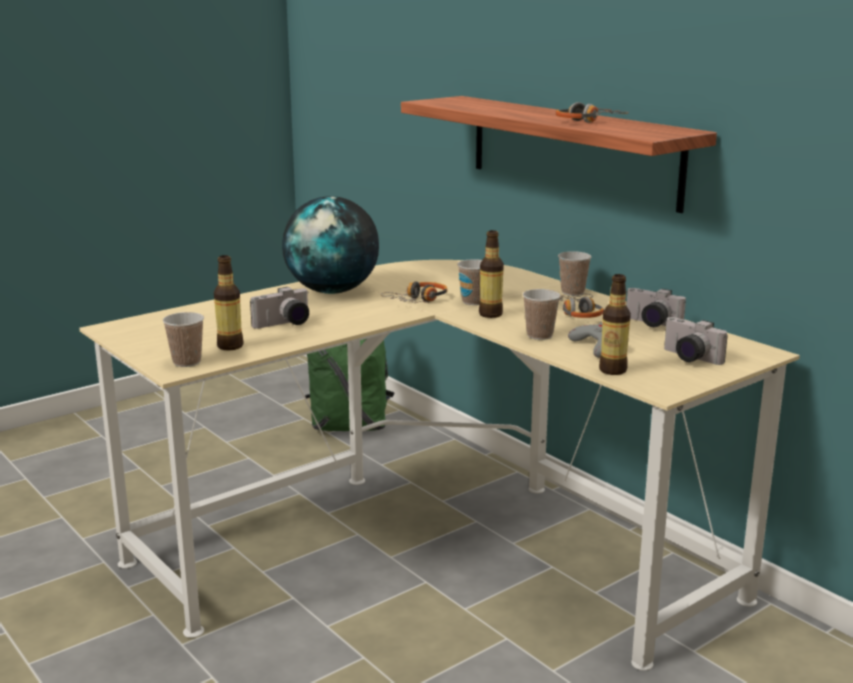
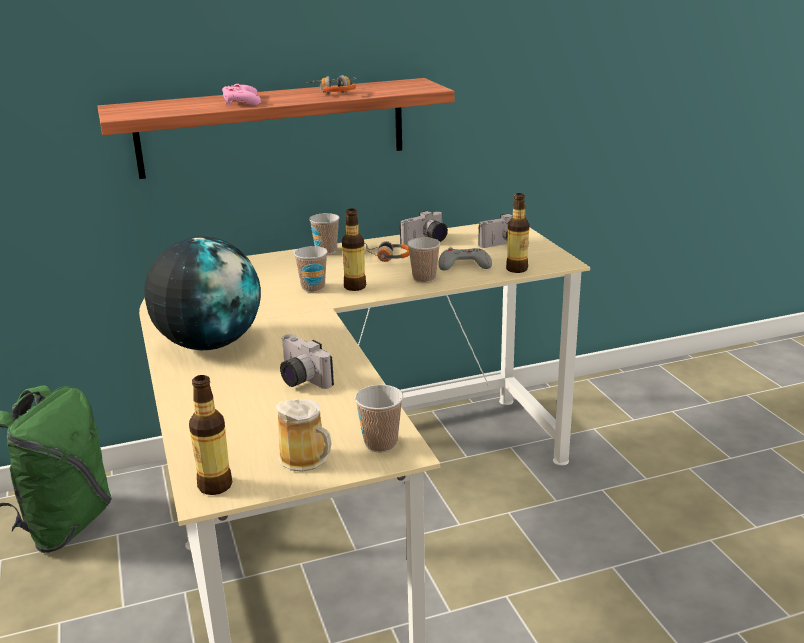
camera: 70 degrees left, 5 degrees up
bottle [214,255,244,350] -> bottle moved to [189,375,233,495]
camera [250,287,309,329] -> camera turned 150 degrees clockwise [280,334,334,389]
headphones [381,281,447,303] -> none
none -> pink game controller [222,84,261,105]
none -> mug [276,399,332,472]

